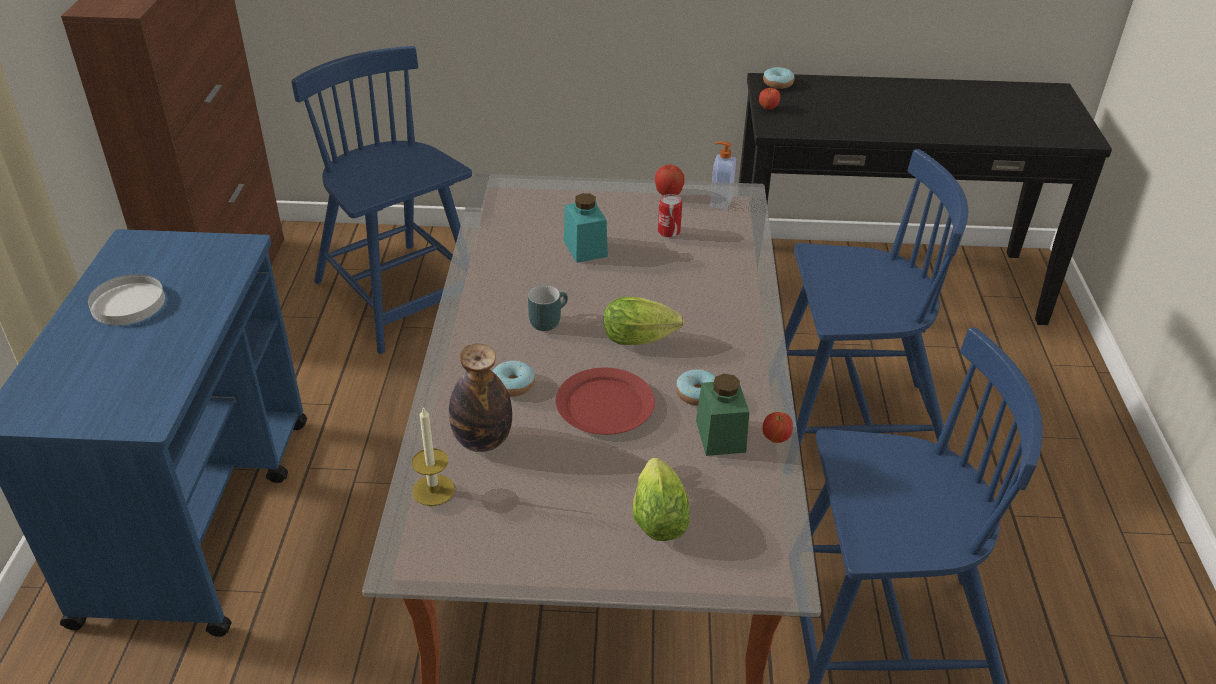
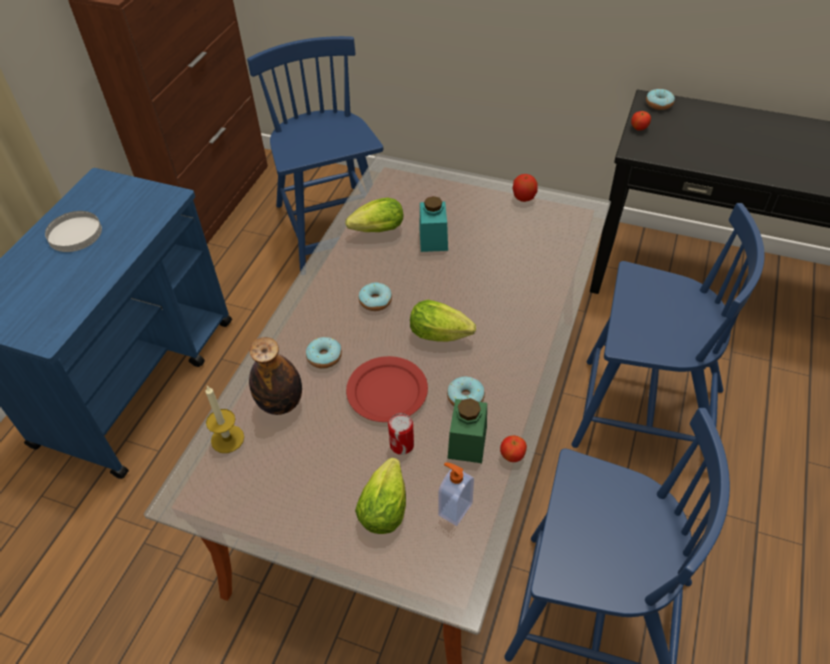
camera: 20 degrees right, 10 degrees up
turquoise mug [528,285,568,331] -> donut [359,282,392,311]
can [658,194,682,237] -> can moved to [388,413,414,455]
soap dispenser [710,141,736,210] -> soap dispenser moved to [438,462,474,526]
none -> lettuce [345,198,403,232]

